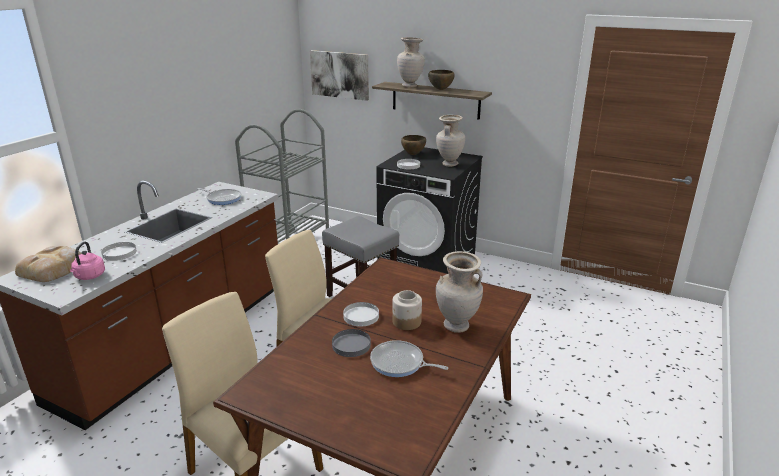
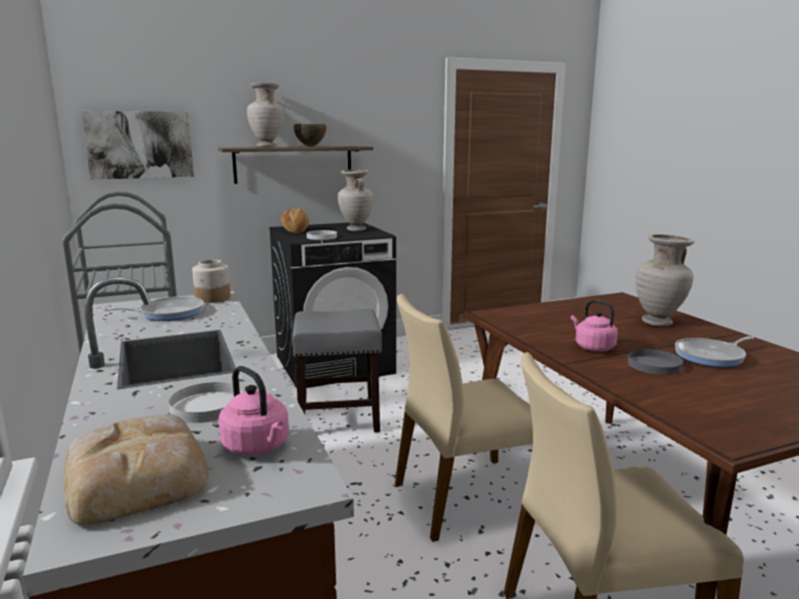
camera: 50 degrees left, 10 degrees down
white plate [343,302,379,327] -> pink kettle [571,300,618,351]
jar [392,290,422,330] -> jar moved to [192,260,231,303]
brown bowl [401,135,426,155] -> bread [281,209,309,233]

